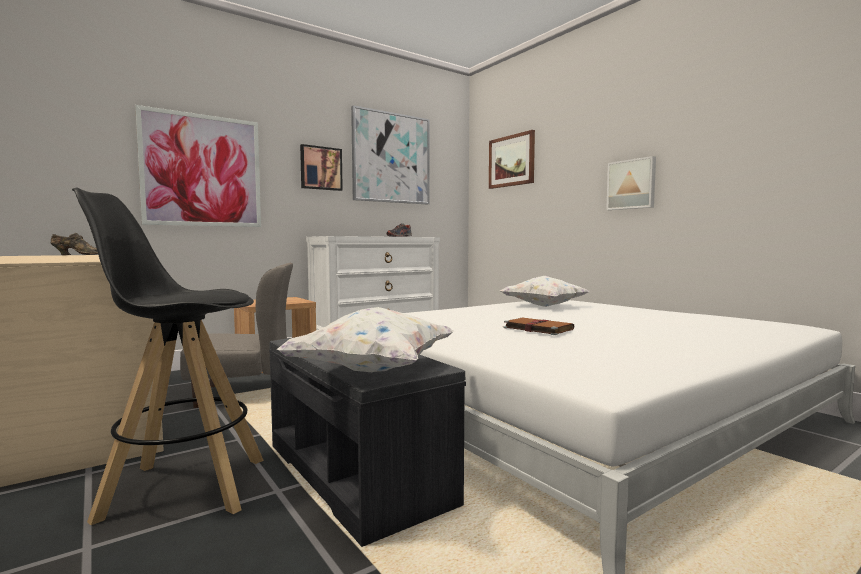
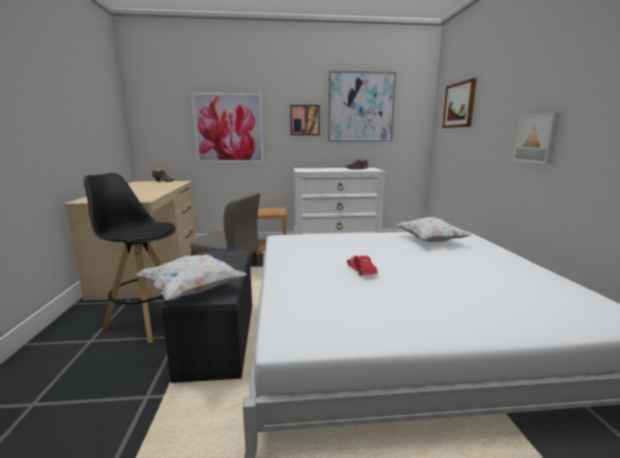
camera: 30 degrees right, 10 degrees up
brown book [504,318,574,335] -> red toy car [347,255,378,276]

